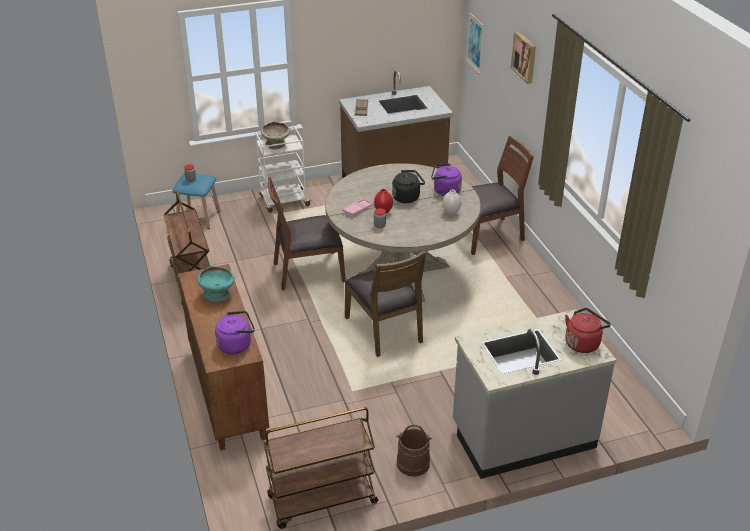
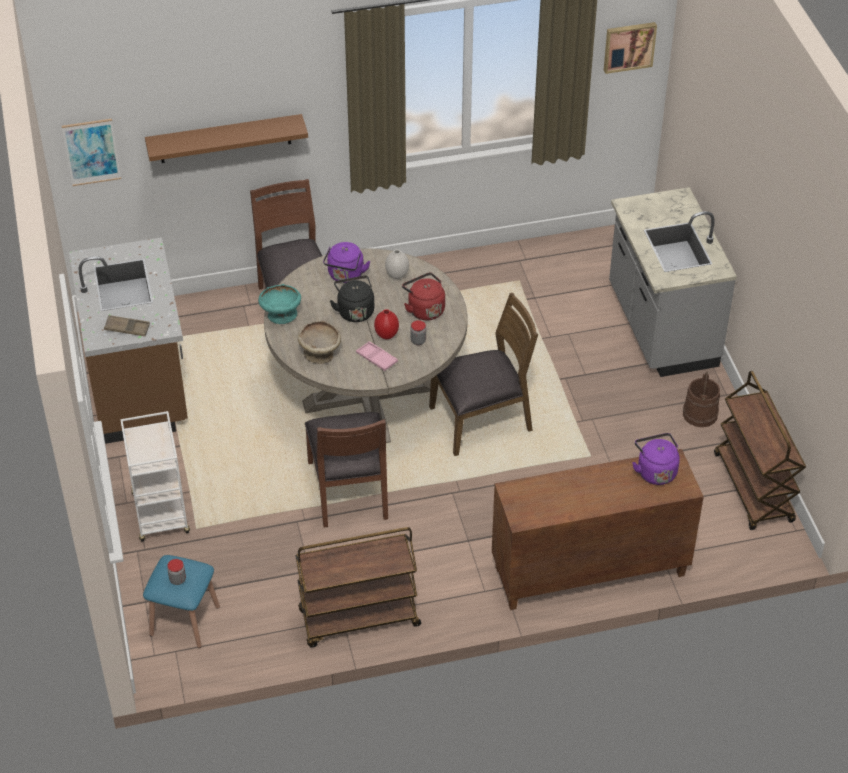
camera: 85 degrees left, 10 degrees up
turquoise bowl [197,266,235,302] -> turquoise bowl moved to [258,284,301,324]
beige bowl [261,121,290,149] -> beige bowl moved to [298,321,341,364]
picture [511,31,536,84] -> picture moved to [604,22,657,74]
red kettle [565,308,611,353] -> red kettle moved to [402,272,445,320]
none -> brown shelf [145,114,308,163]

